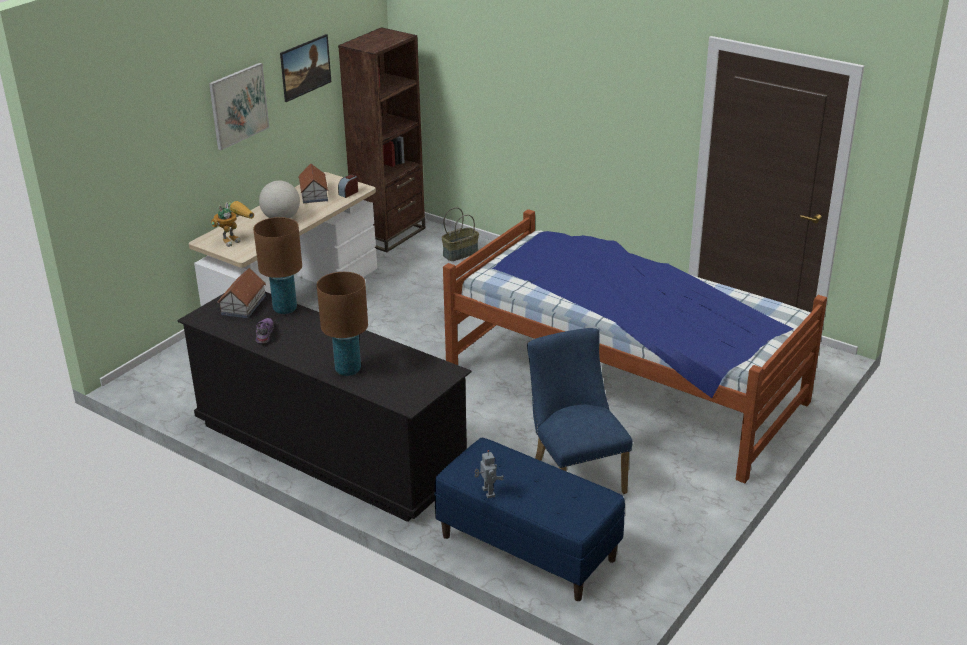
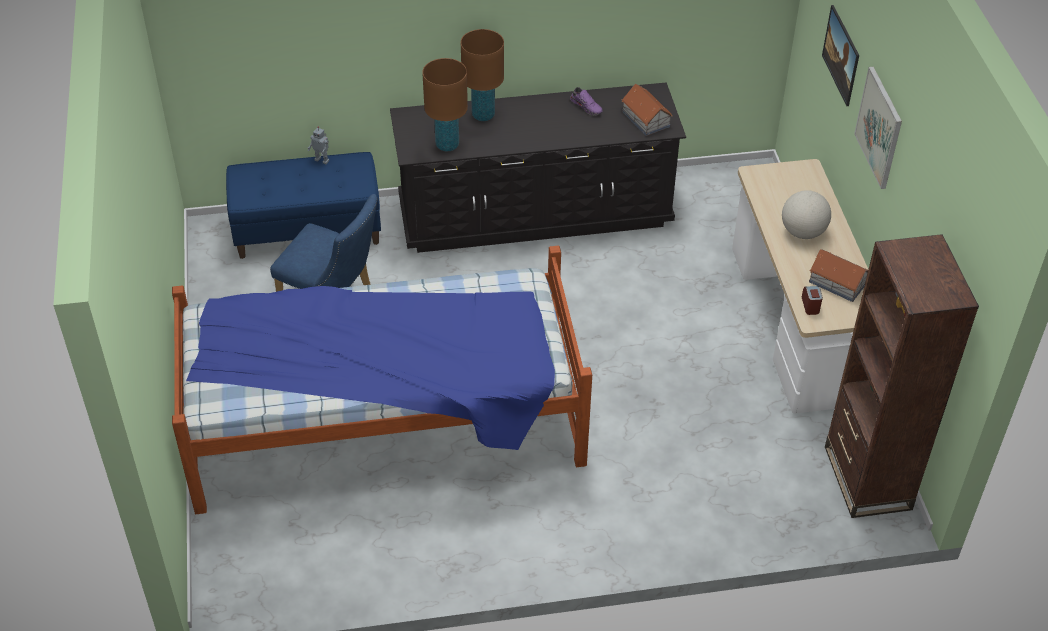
camera: 135 degrees right, 15 degrees up
toy robot [211,201,254,247] -> none
brown table lamp [253,217,302,314] -> brown table lamp moved to [422,58,468,151]
picture [280,34,331,102] -> picture moved to [822,5,859,106]
basket [441,207,479,261] -> none

